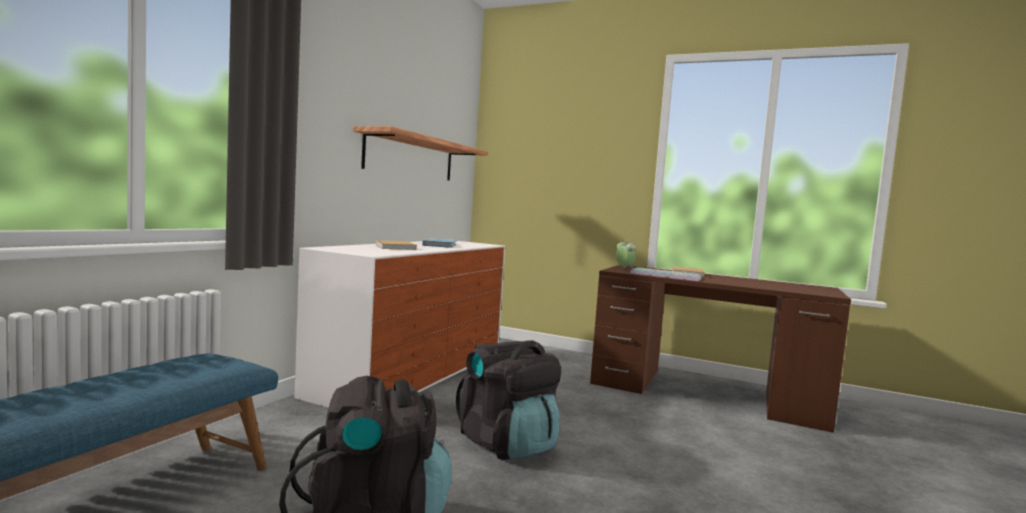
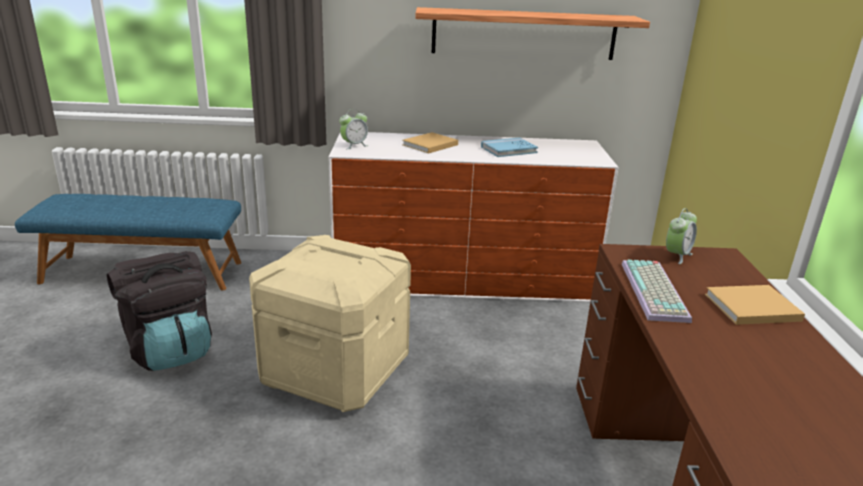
camera: 65 degrees right, 20 degrees up
black backpack [456,340,561,460] -> beige storage box [249,235,411,412]
none -> alarm clock [339,109,368,149]

